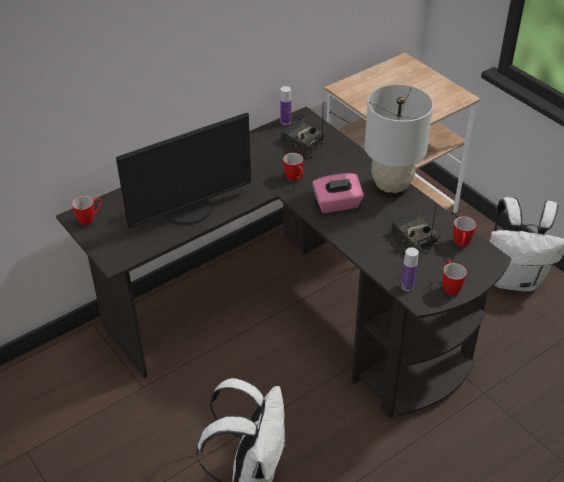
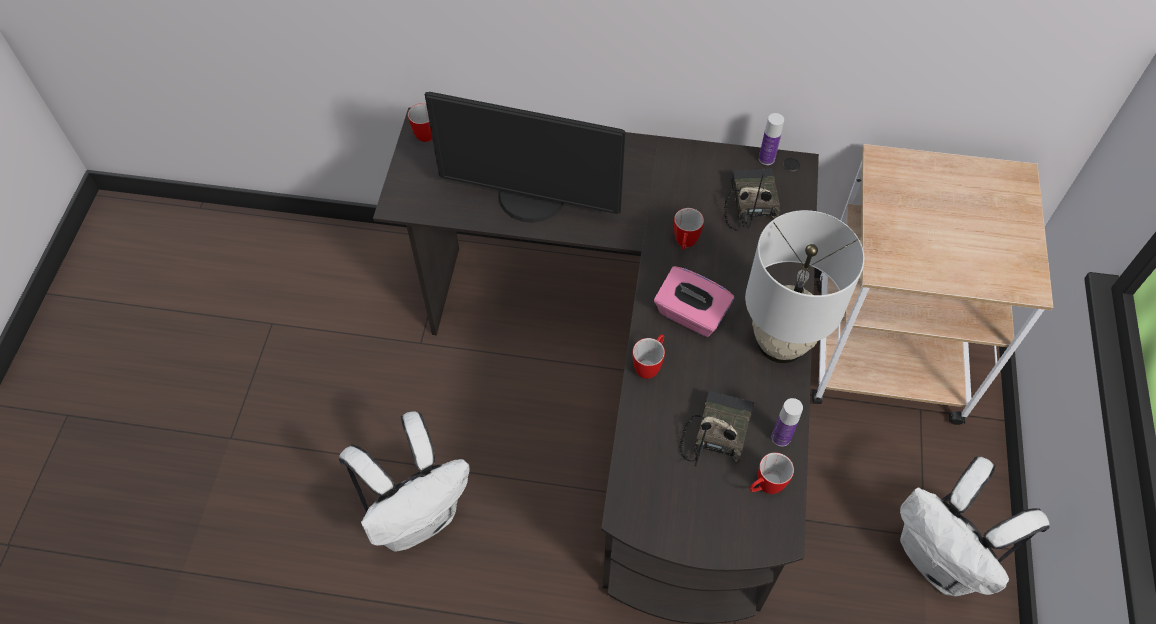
camera: 45 degrees right, 15 degrees up
bottle [401,247,419,291] -> bottle moved to [772,398,803,447]
mug [443,260,467,295] -> mug moved to [633,334,665,379]

